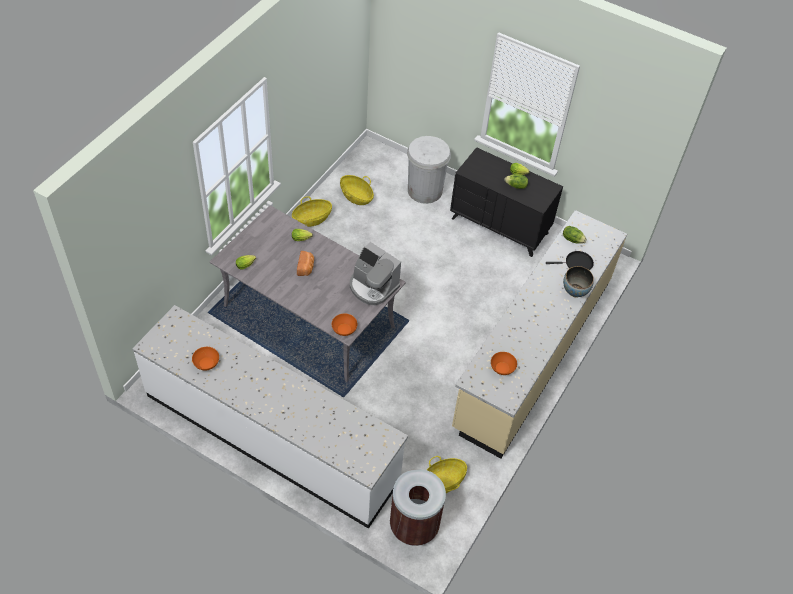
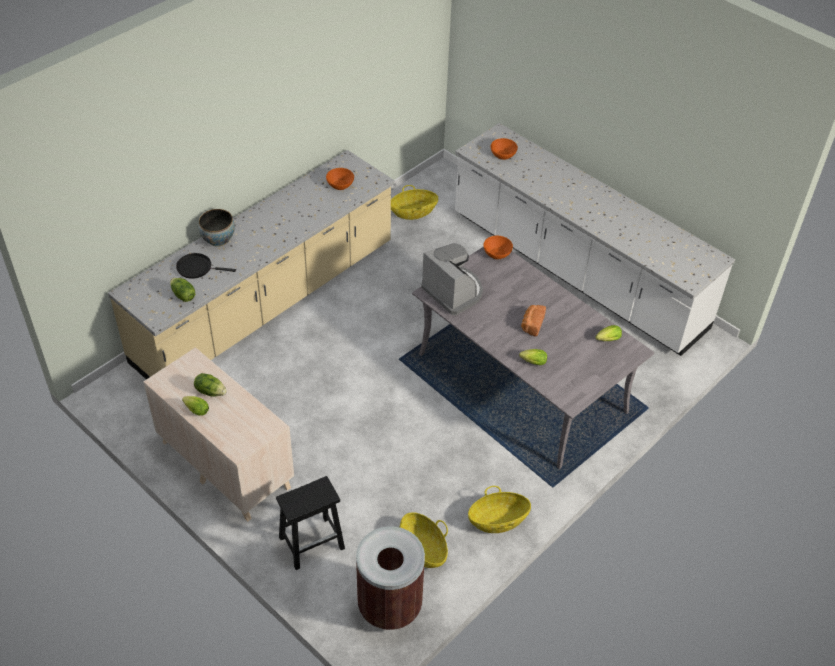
camera: 165 degrees left, 5 degrees down
orange bowl [192,347,219,370] -> orange bowl moved to [491,138,518,160]
brown trash can [390,469,446,546] -> brown trash can moved to [356,526,425,630]
white trash can [407,136,451,204] -> black stool [276,476,345,570]
black dresser [450,147,563,257] -> beige dresser [143,347,294,522]

